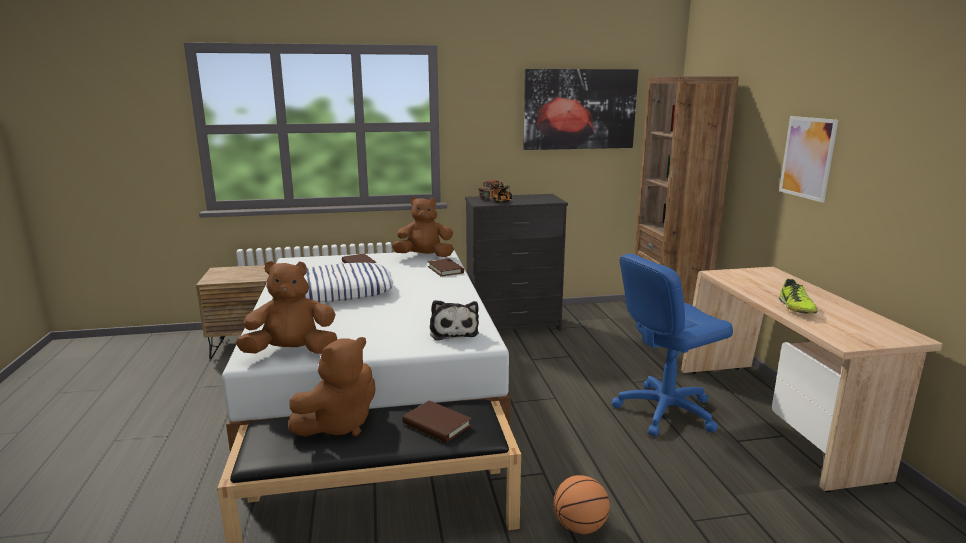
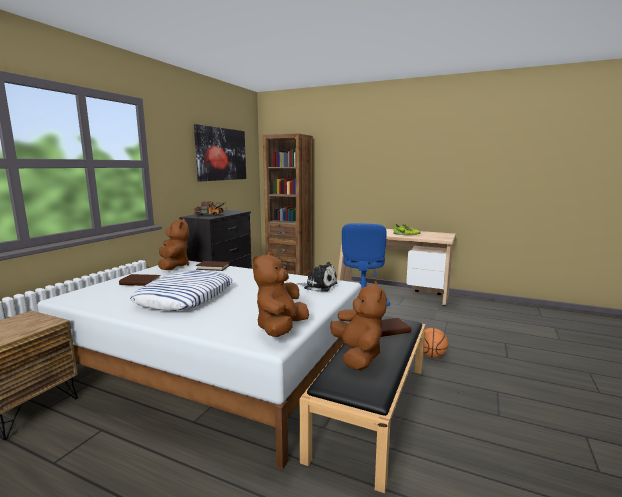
camera: 55 degrees left, 5 degrees down
brown plush toy [392,197,454,257] -> brown plush toy turned 135 degrees clockwise [158,218,189,270]
picture [779,116,838,203] -> none

